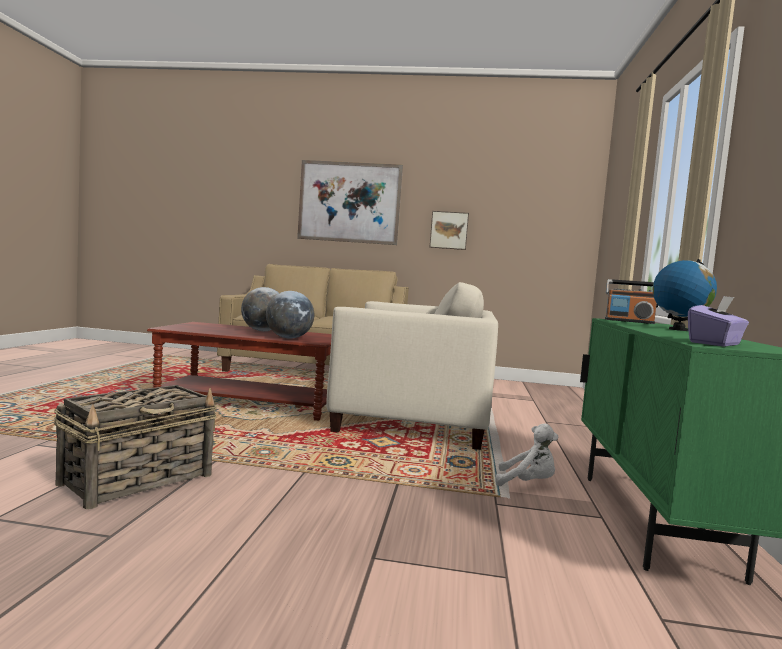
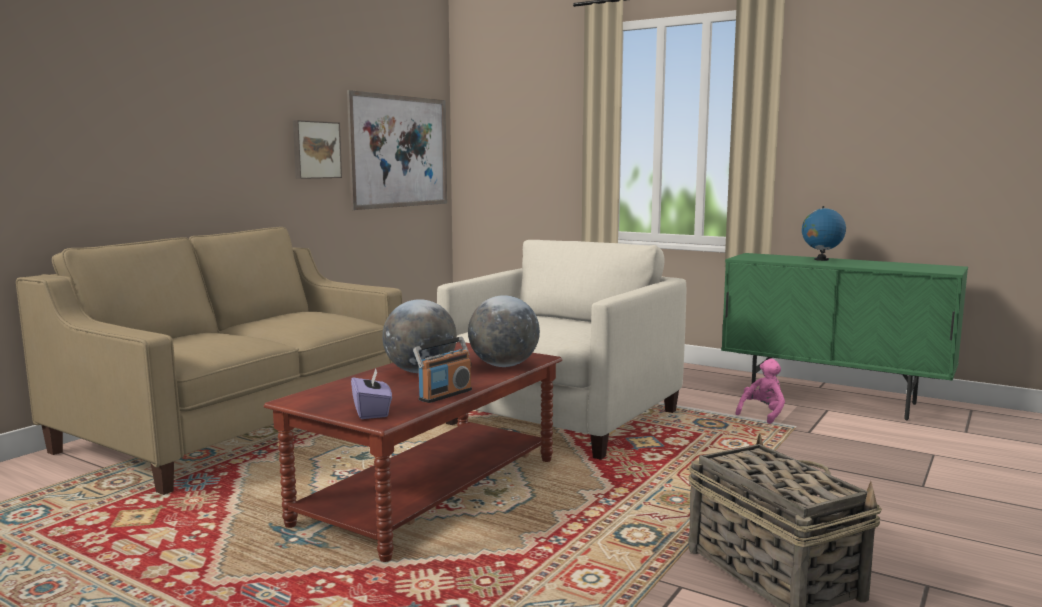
camera: 65 degrees left, 5 degrees up
picture [297,160,403,245] -> picture moved to [347,90,447,210]
white plush toy [495,424,559,486] -> pink plush toy [735,359,785,424]
radio [605,279,658,324] -> radio moved to [413,337,472,403]
purple tissue box [688,296,749,347] -> purple tissue box moved to [351,369,392,419]

